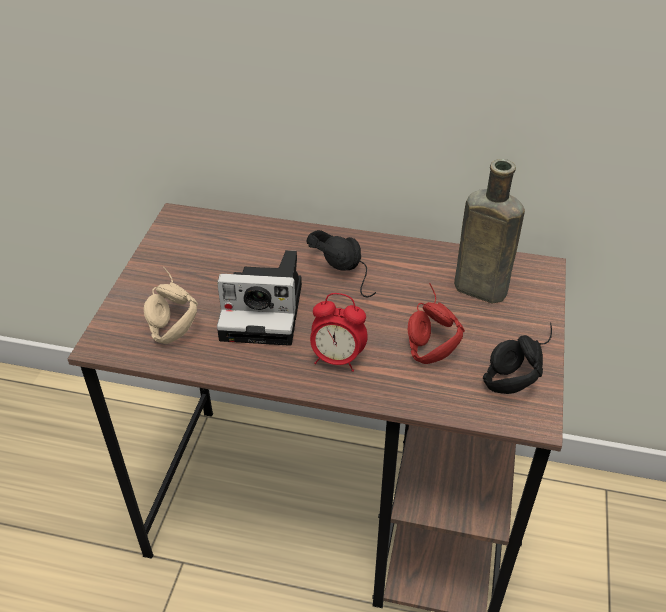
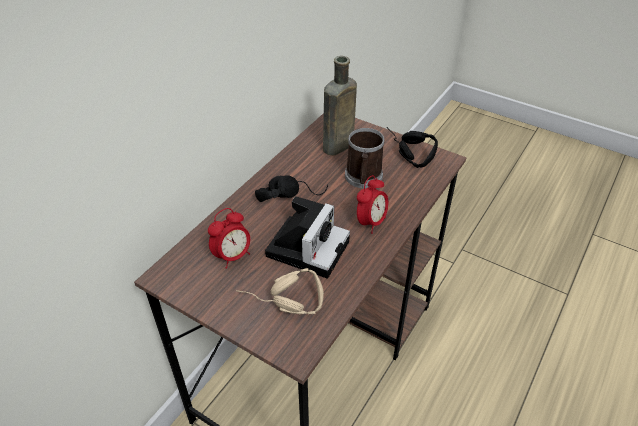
camera: 70 degrees left, 0 degrees up
red headphones [408,283,465,364] -> mug [345,128,385,188]
none -> alarm clock [208,208,250,269]

